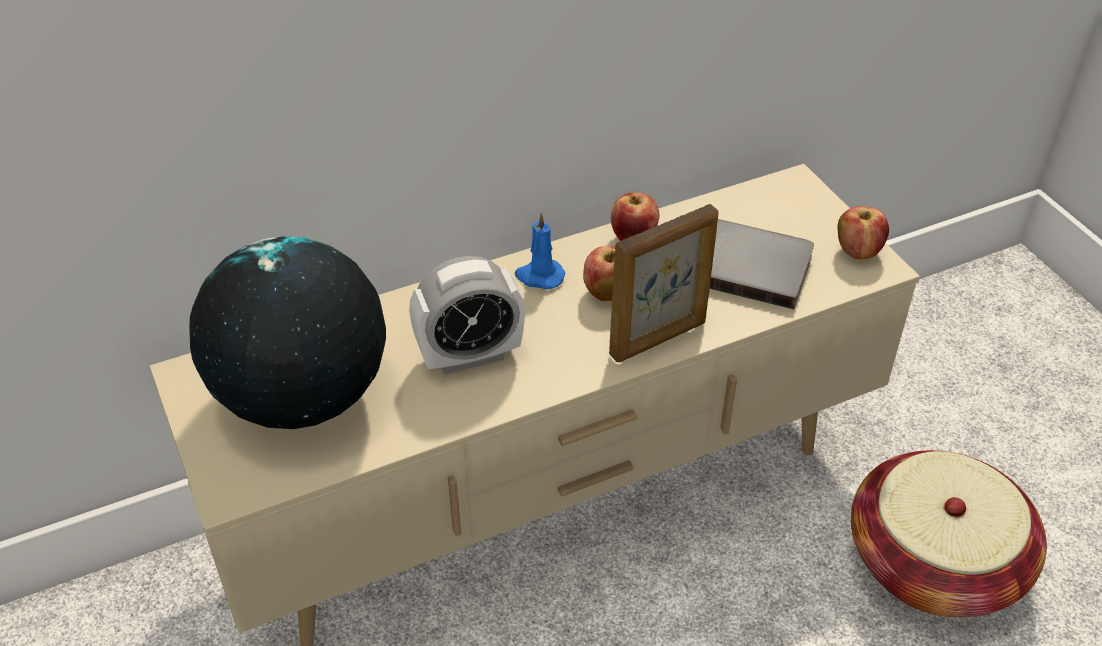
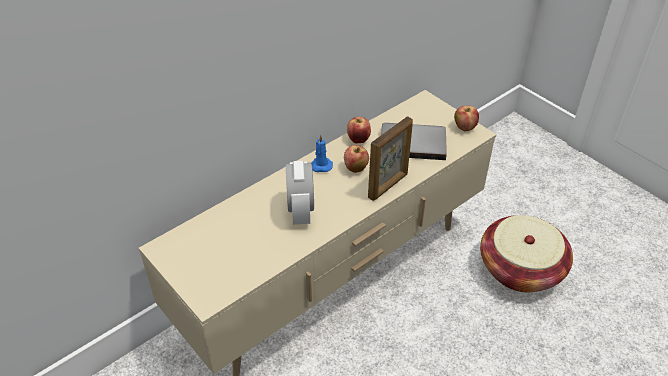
camera: 15 degrees left, 0 degrees up
globe [189,236,386,429] -> none
alarm clock [409,256,525,374] -> alarm clock turned 120 degrees clockwise [286,161,314,225]

